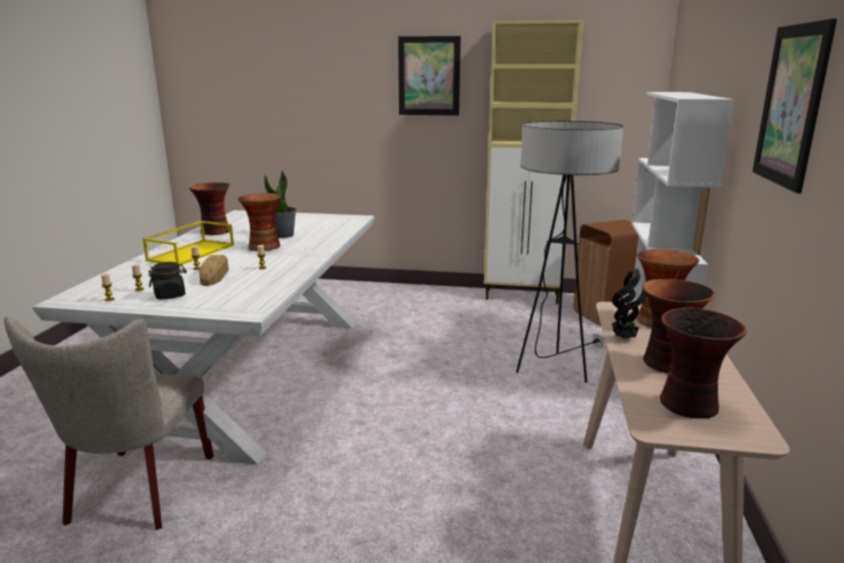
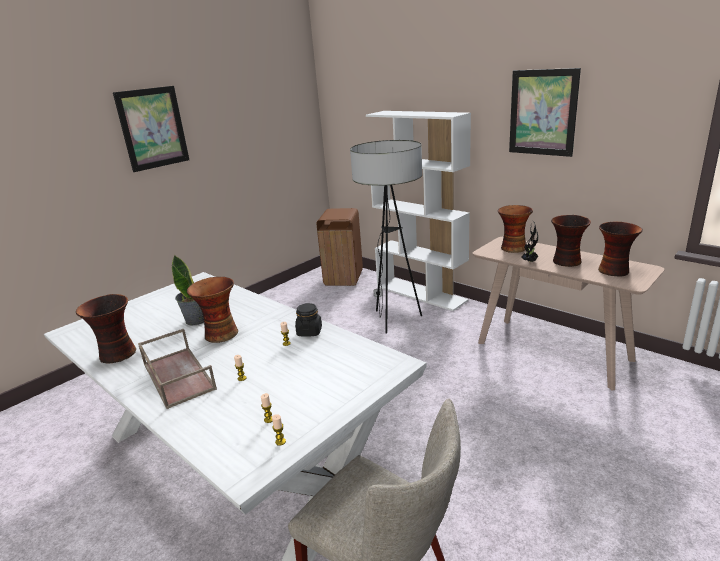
camera: 55 degrees left, 5 degrees up
yellow tray [142,221,234,266] -> brown tray [138,329,217,409]
black jar [148,262,187,300] -> black jar moved to [295,303,322,337]
bread [199,255,229,286] -> none
beige cabinet [484,20,584,304] -> none

